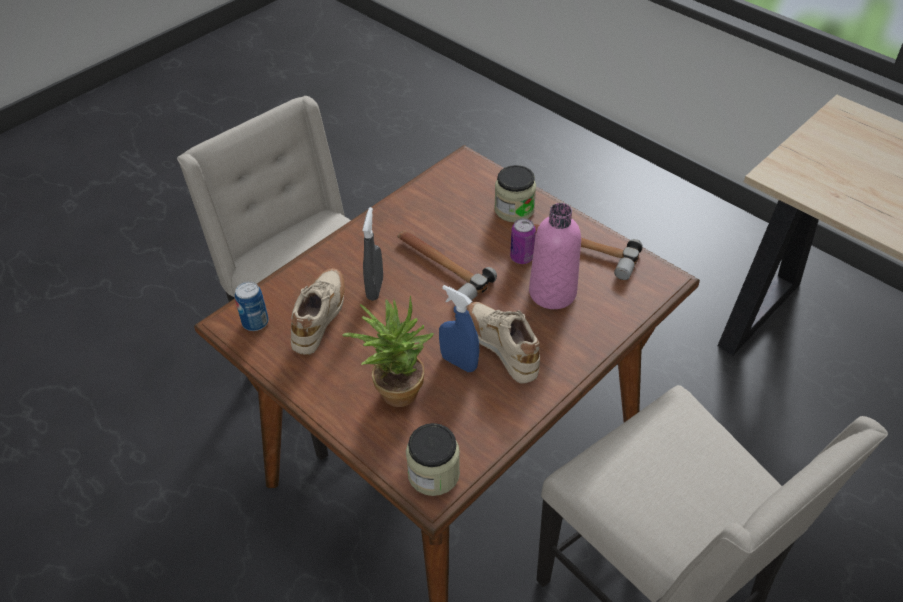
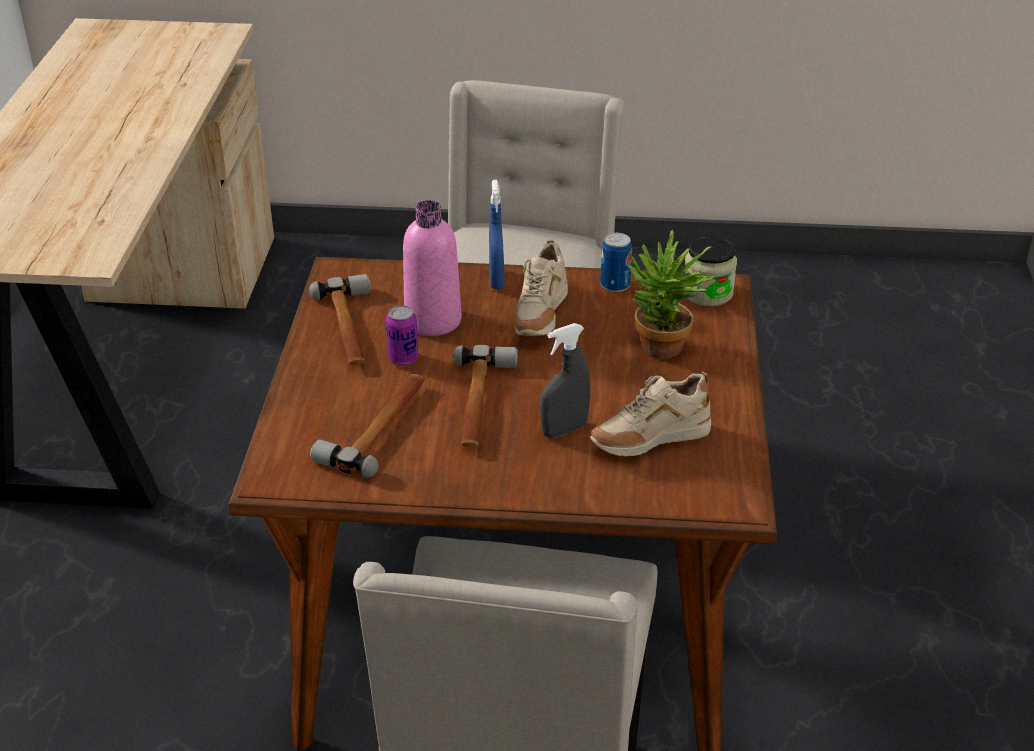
camera: 130 degrees left, 10 degrees down
can [235,281,269,331] -> can moved to [600,233,632,292]
blue spray bottle [439,285,480,372] -> blue spray bottle moved to [489,180,504,289]
jar [494,165,536,222] -> none
none -> hammer [310,374,425,478]

